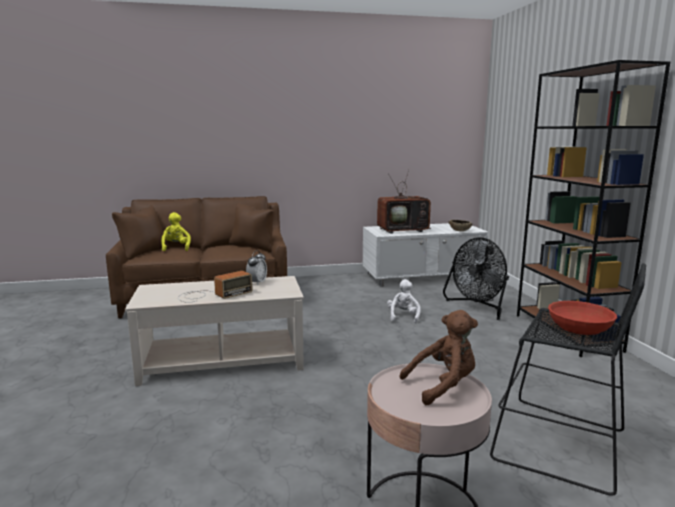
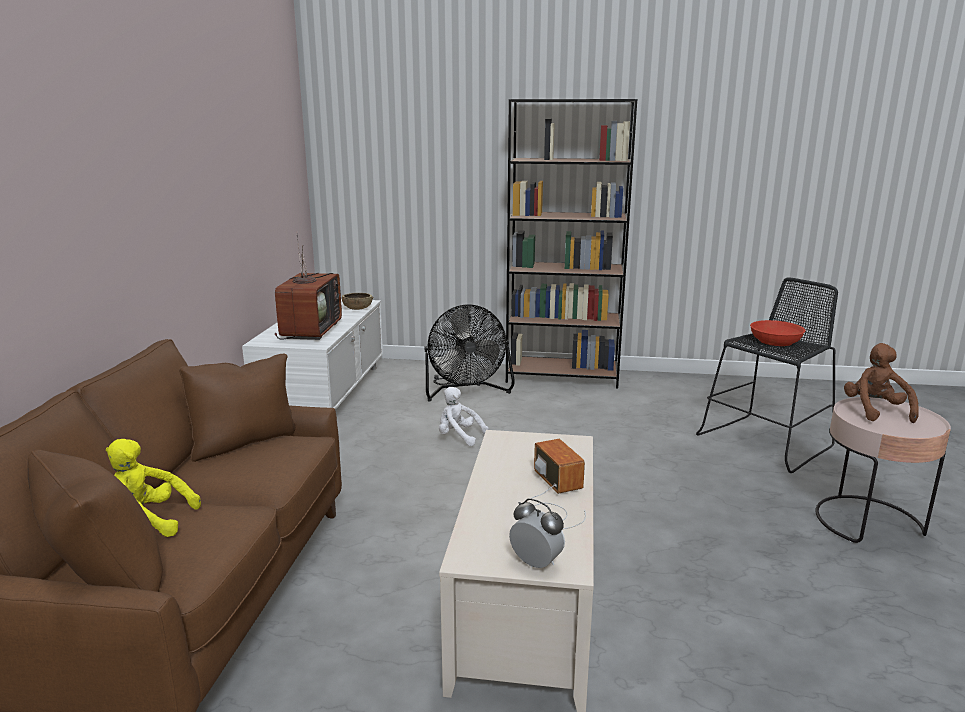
camera: 70 degrees left, 5 degrees up
alarm clock [246,250,267,285] -> alarm clock moved to [509,498,565,568]

